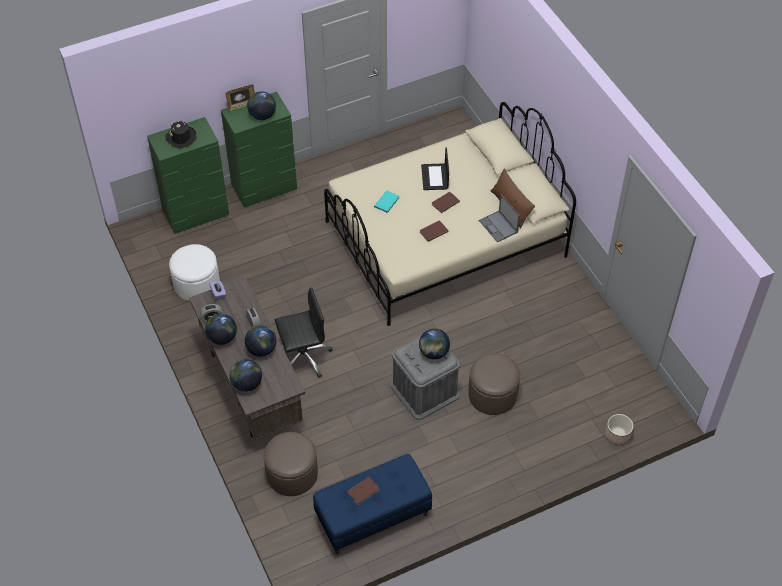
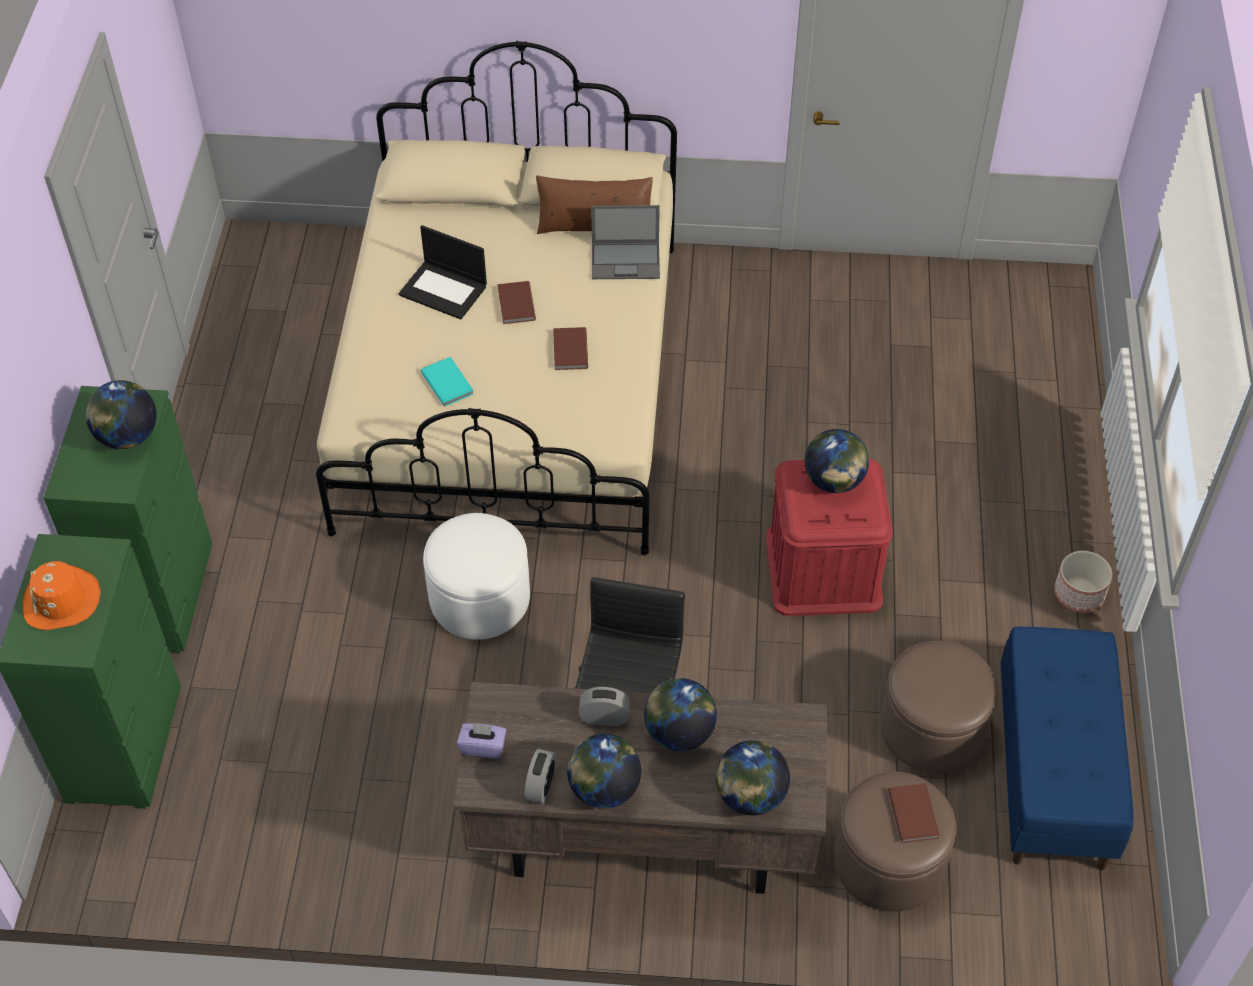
camera: 60 degrees left, 0 degrees up
black hat [165,120,197,148] -> orange hat [23,561,101,630]
white ottoman [169,244,220,301] -> white ottoman moved to [423,513,530,640]
picture frame [225,85,255,111] -> none
brown book [347,477,380,505] -> brown book moved to [888,783,940,843]
grey storage box [390,336,460,420] -> red storage box [766,458,893,616]
brown ottoman [468,353,520,415] -> brown ottoman moved to [881,641,998,774]
planter [605,414,633,445] -> planter moved to [1054,551,1113,613]

